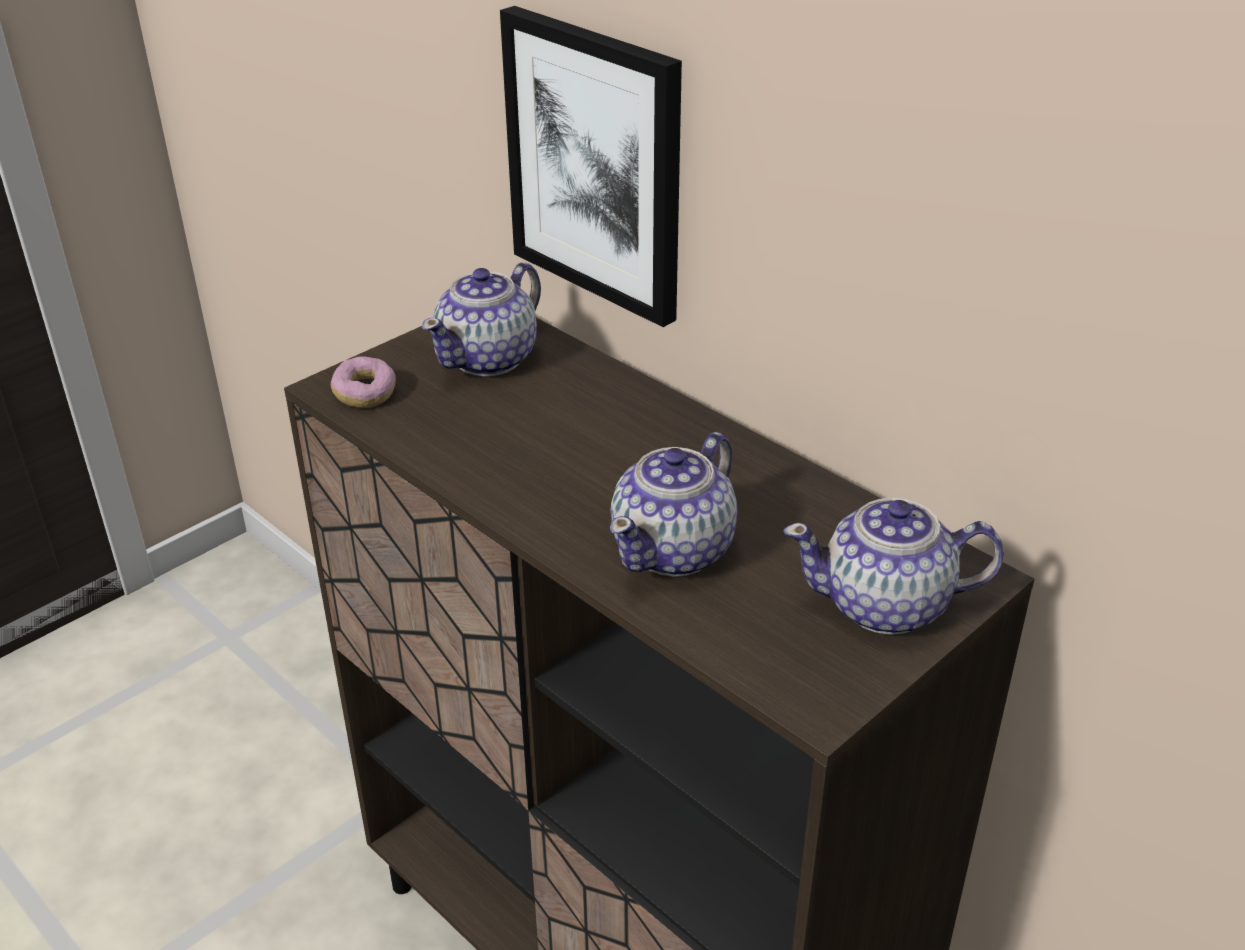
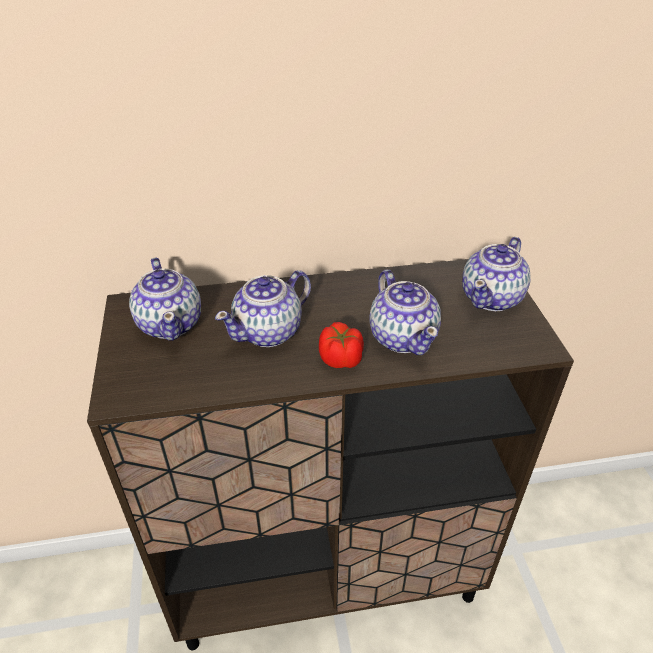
camera: 55 degrees left, 5 degrees up
donut [331,356,396,408] -> none
picture [500,6,682,327] -> none
none -> teapot [215,270,311,347]
none -> tomato [319,322,364,368]

